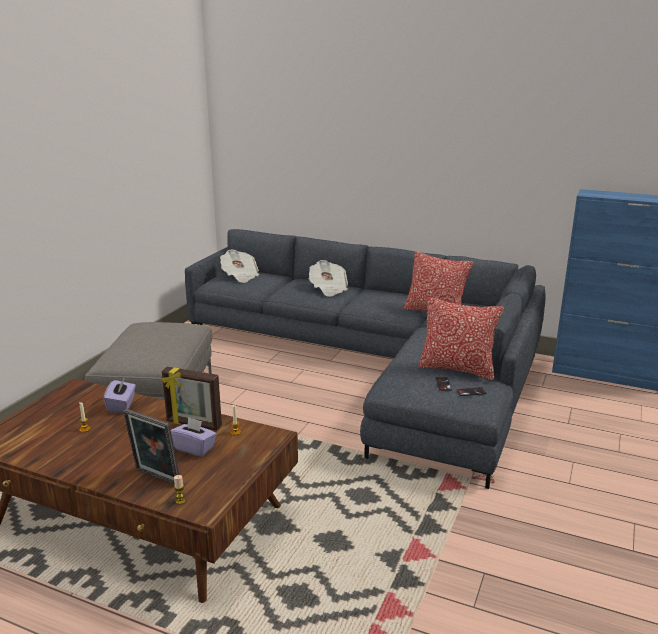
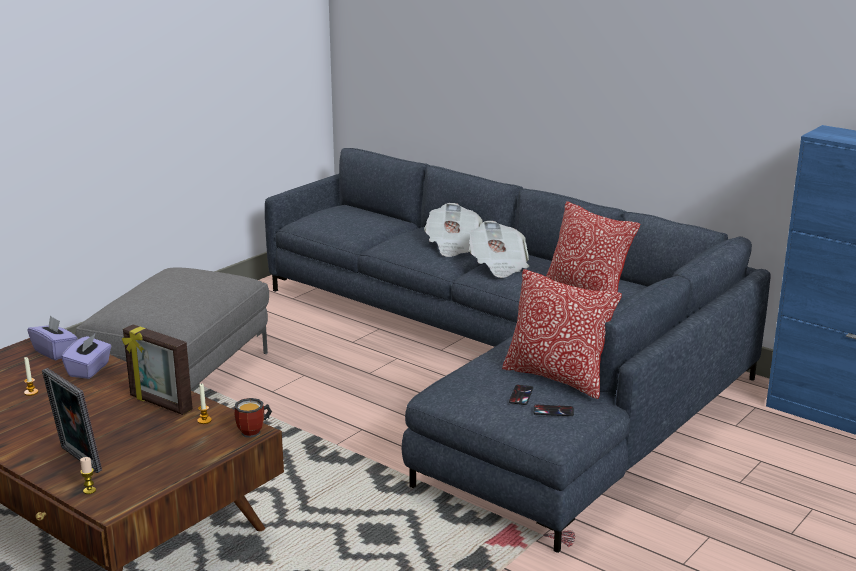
camera: 15 degrees right, 0 degrees up
purple tissue box [171,417,217,457] -> purple tissue box moved to [27,315,78,360]
newspaper [220,250,259,283] -> newspaper moved to [469,221,529,278]
none -> mug [234,398,272,438]

